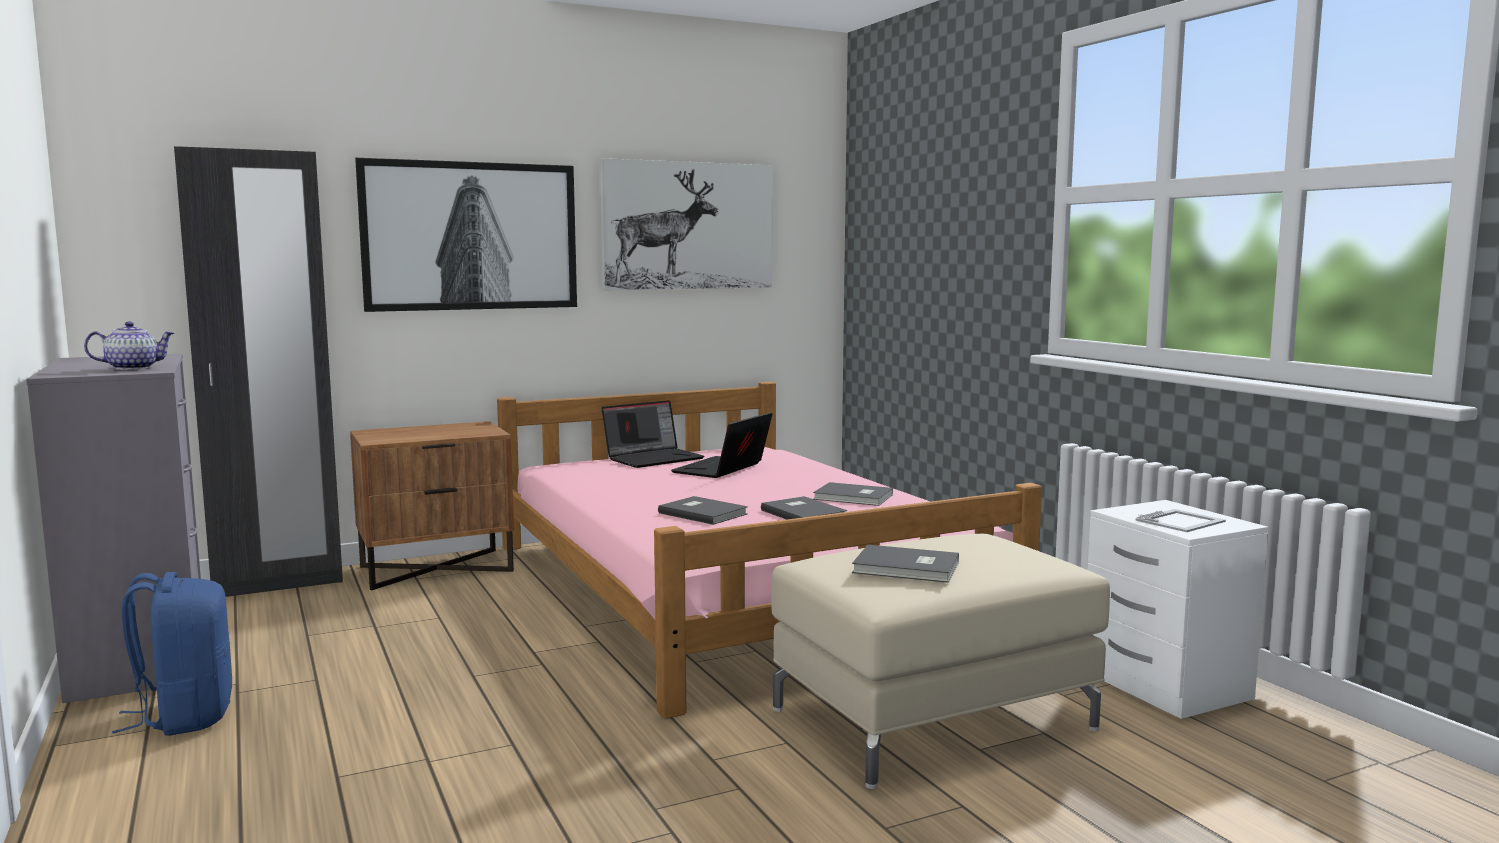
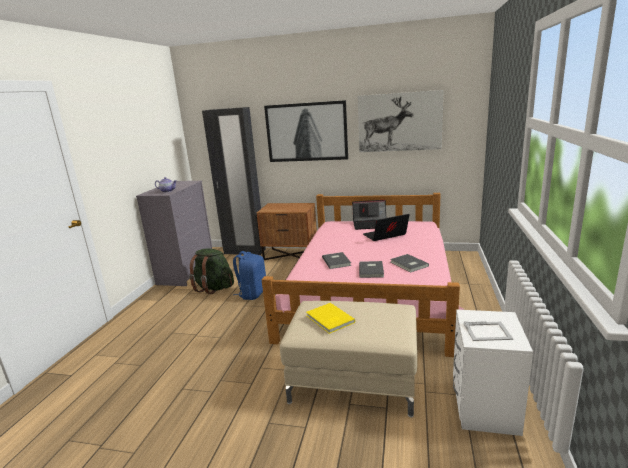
camera: 40 degrees right, 10 degrees up
blue backpack [112,572,232,736] -> blue backpack moved to [233,251,266,300]
grey book [852,545,959,583] -> yellow book [306,303,355,334]
none -> green backpack [189,248,234,294]

